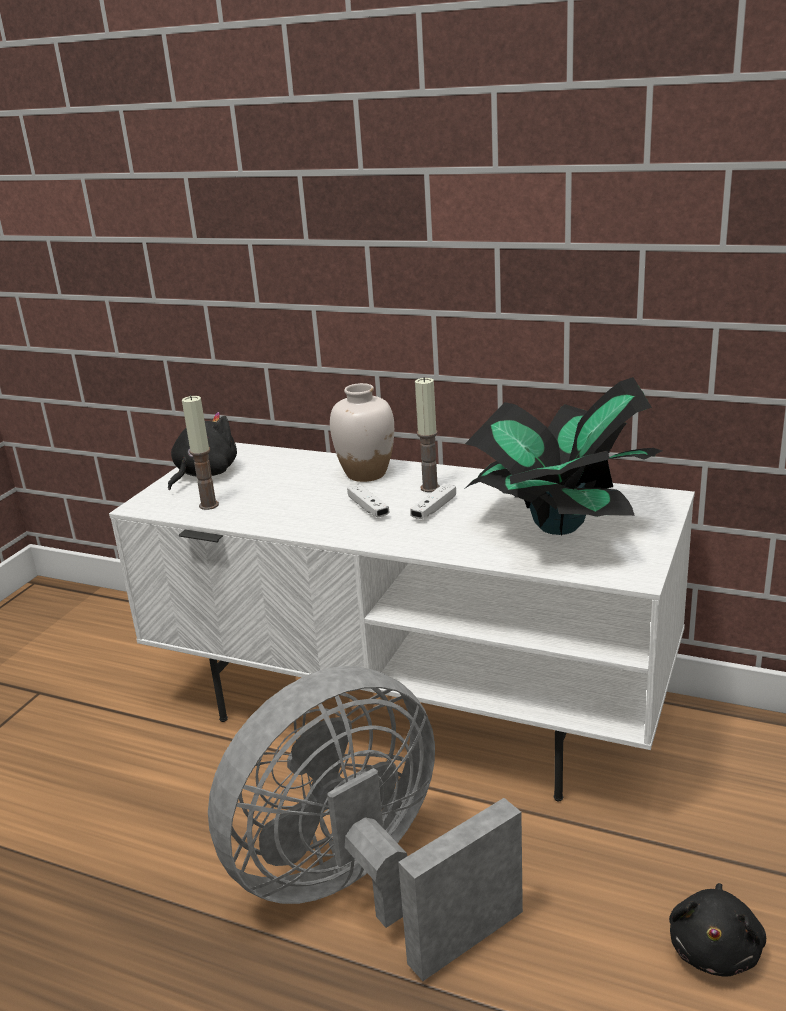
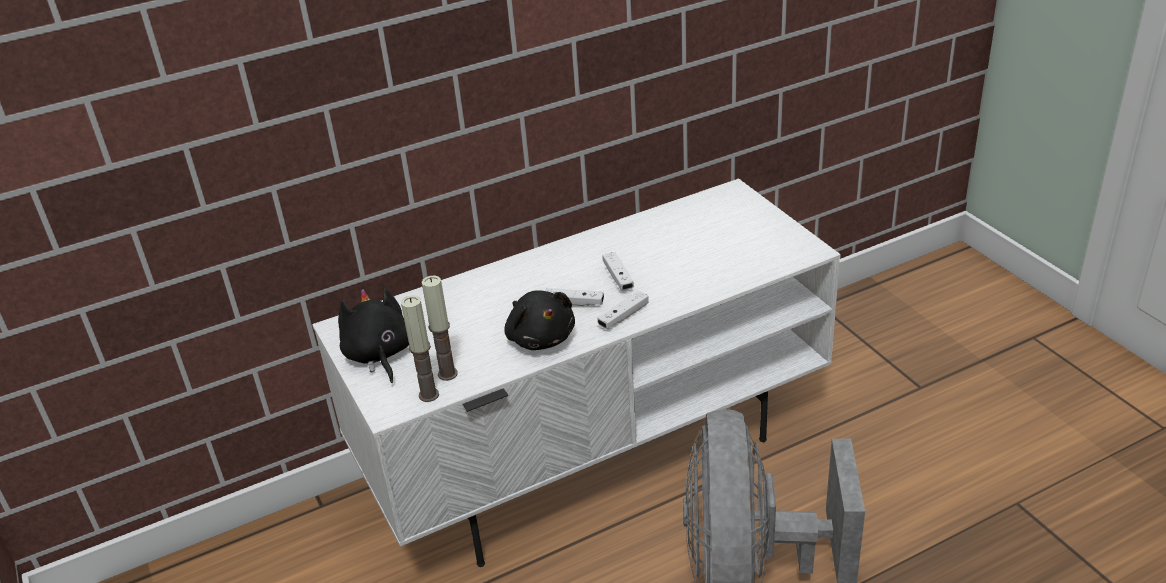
camera: 50 degrees left, 10 degrees up
white vase [330,383,394,482] -> none
candle [415,377,440,492] -> candle moved to [401,295,439,402]
potted plant [464,377,662,536] -> none
black plush toy [669,883,766,977] -> black plush toy moved to [504,290,575,350]
none -> white game controller [597,291,649,329]

